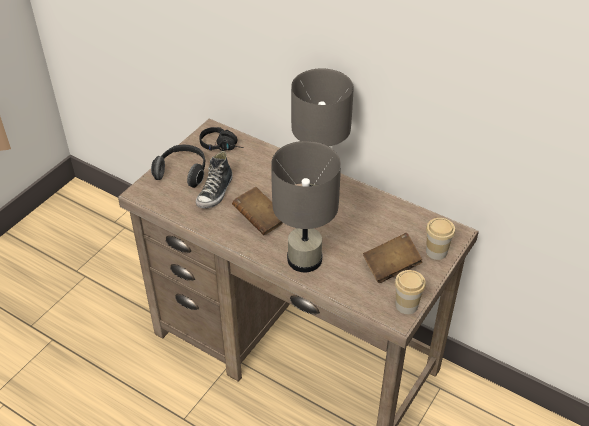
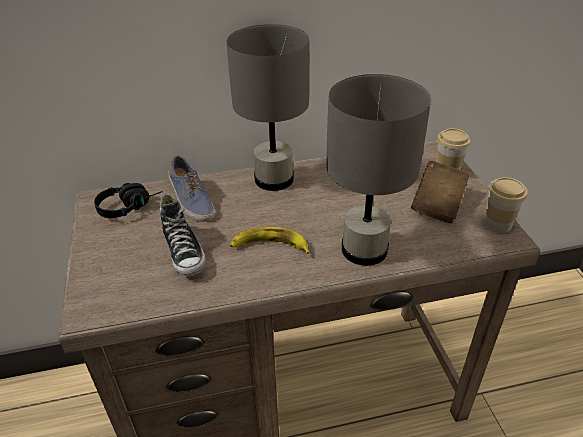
camera: 45 degrees left, 5 degrees down
headphones [151,145,205,188] -> none
brown book [232,187,283,235] -> banana [230,227,310,254]
none -> shoe [168,155,215,222]

